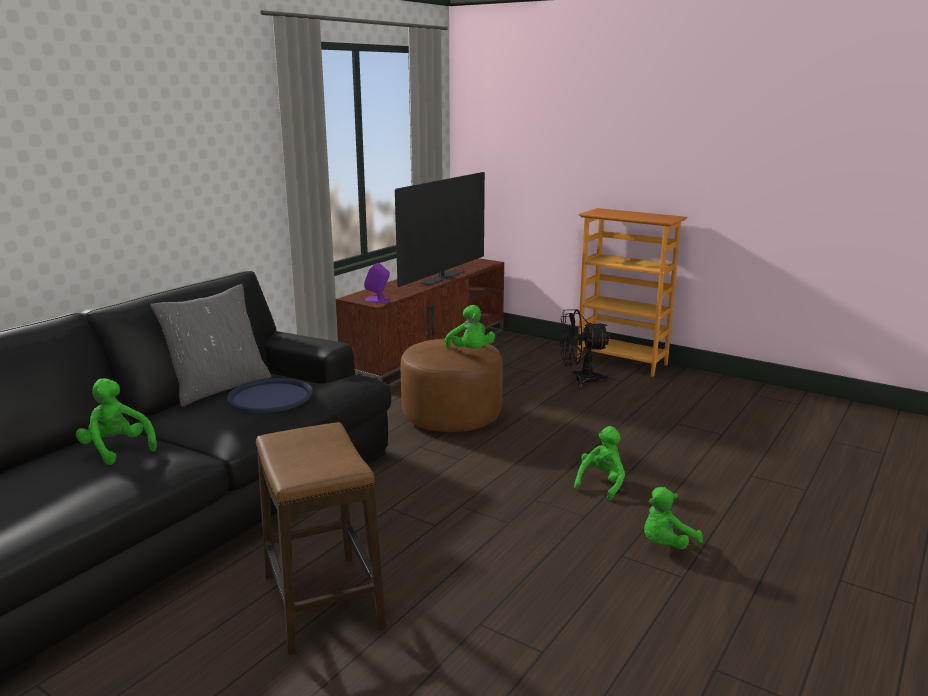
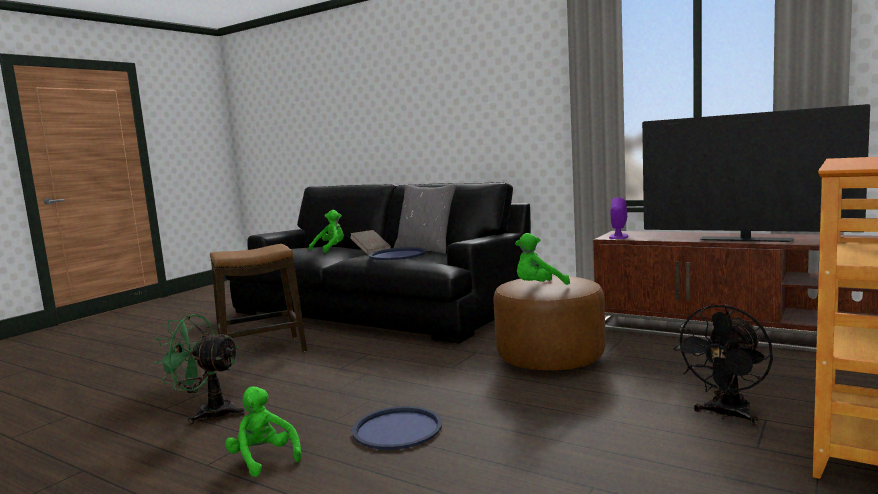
camera: 90 degrees right, 10 degrees down
black fan [560,309,610,387] -> black fan turned 135 degrees counterclockwise [673,305,773,425]
green plush toy [574,426,625,500] -> blue tray [352,406,442,450]
none -> green fan [154,314,245,424]
none -> brown book [350,230,391,254]

